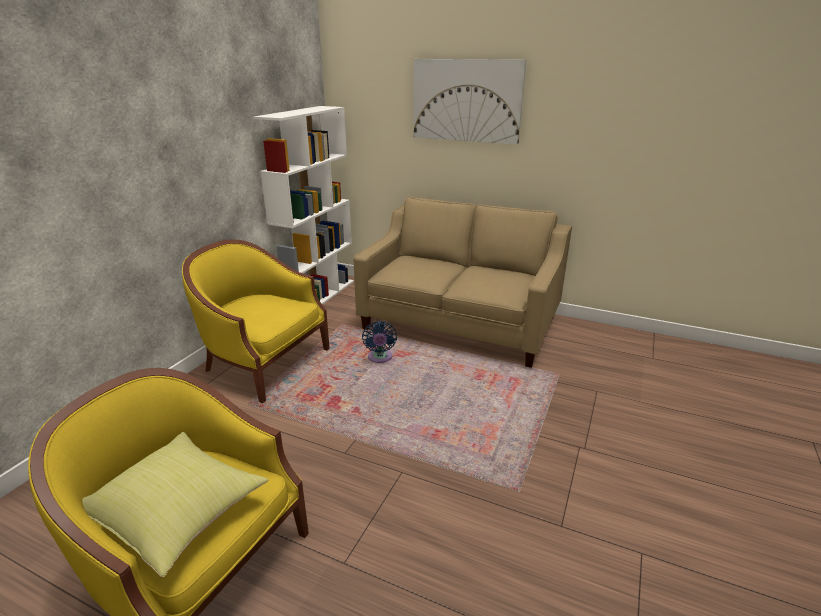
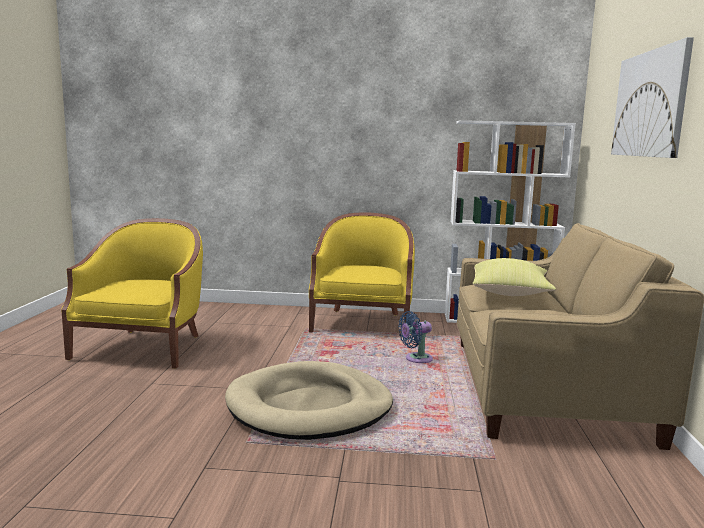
camera: 70 degrees right, 15 degrees down
yellow pillow [82,432,268,577] -> yellow pillow moved to [473,258,556,296]
none -> beige dog bed [225,361,393,440]

